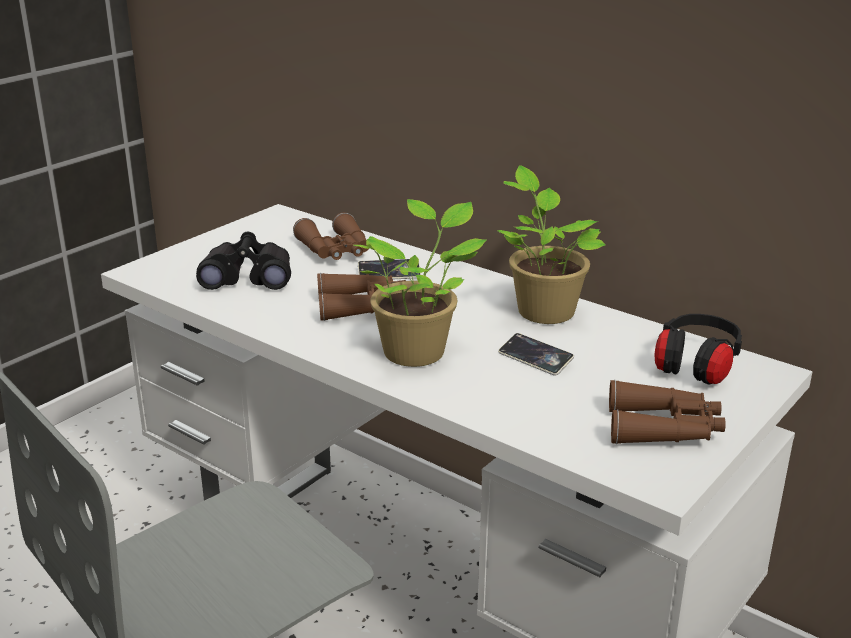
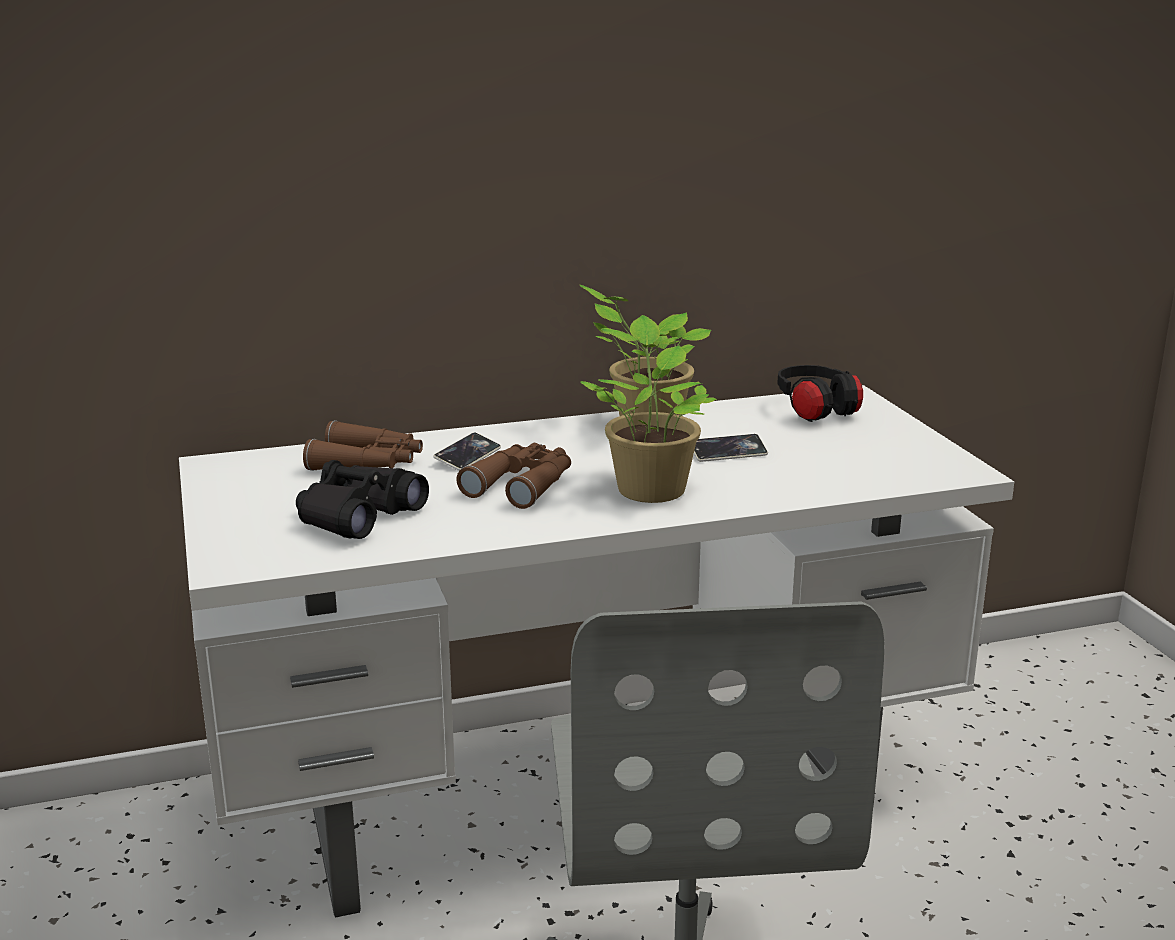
camera: 55 degrees left, 5 degrees down
brown binoculars [609,380,726,444] -> none

